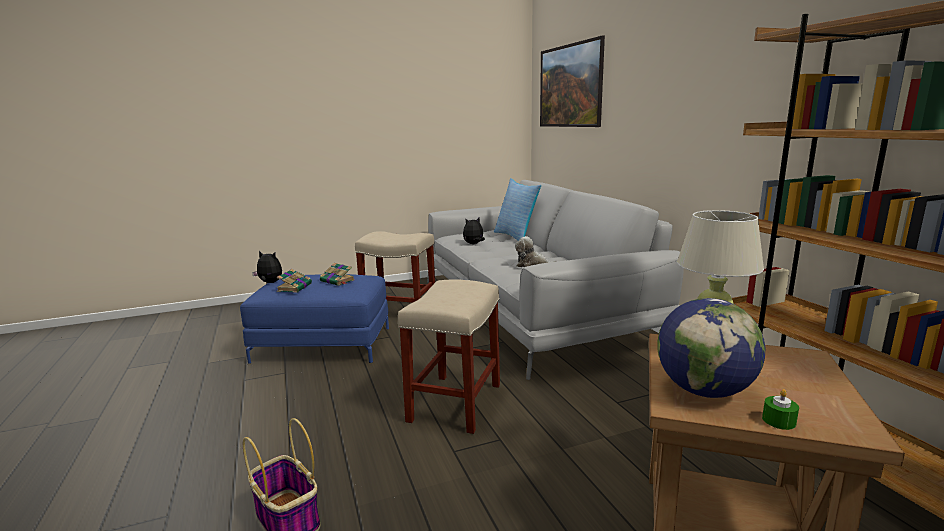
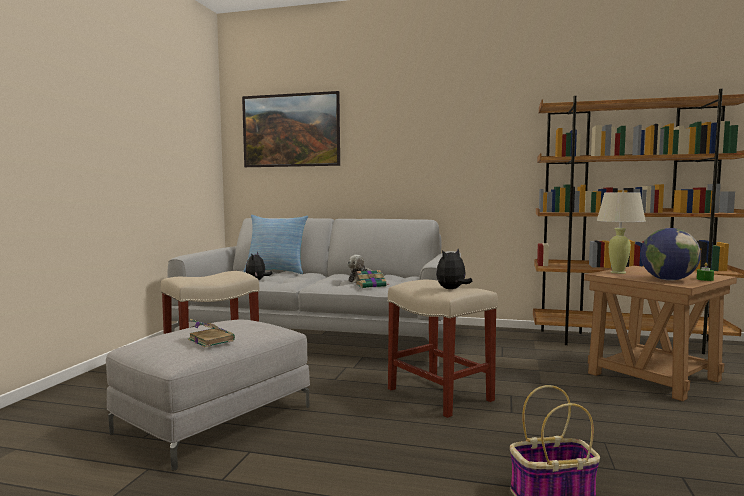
camera: 55 degrees left, 10 degrees down
blue ottoman [240,274,389,364] -> grey ottoman [106,320,310,471]
plush toy [252,251,282,283] -> plush toy moved to [436,248,473,289]
book [320,263,355,286] -> book moved to [356,270,387,288]

